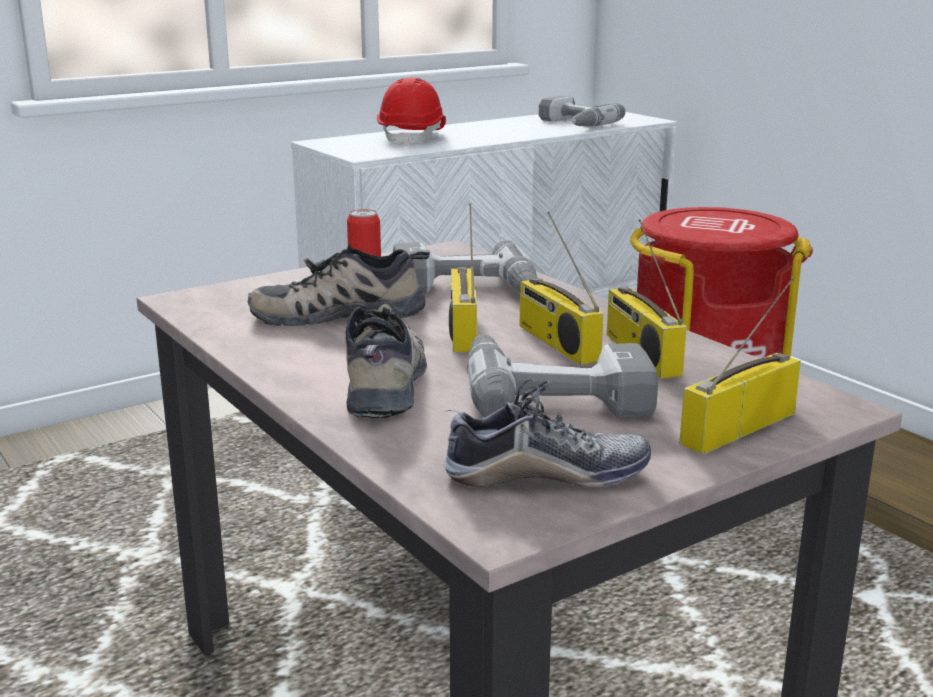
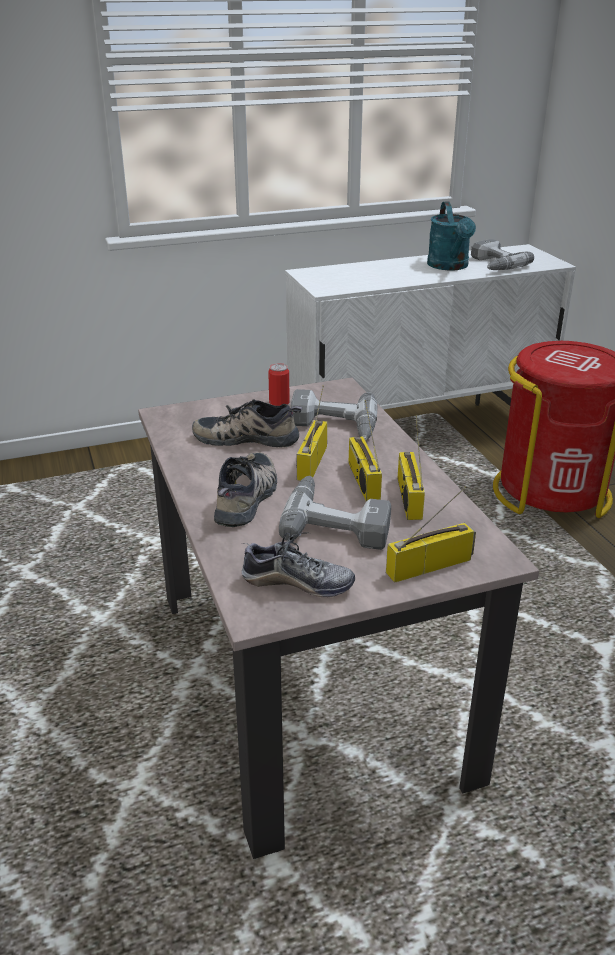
camera: 15 degrees right, 10 degrees up
red hard hat [377,78,446,146] -> none
none -> turquoise watering can [427,202,476,271]

